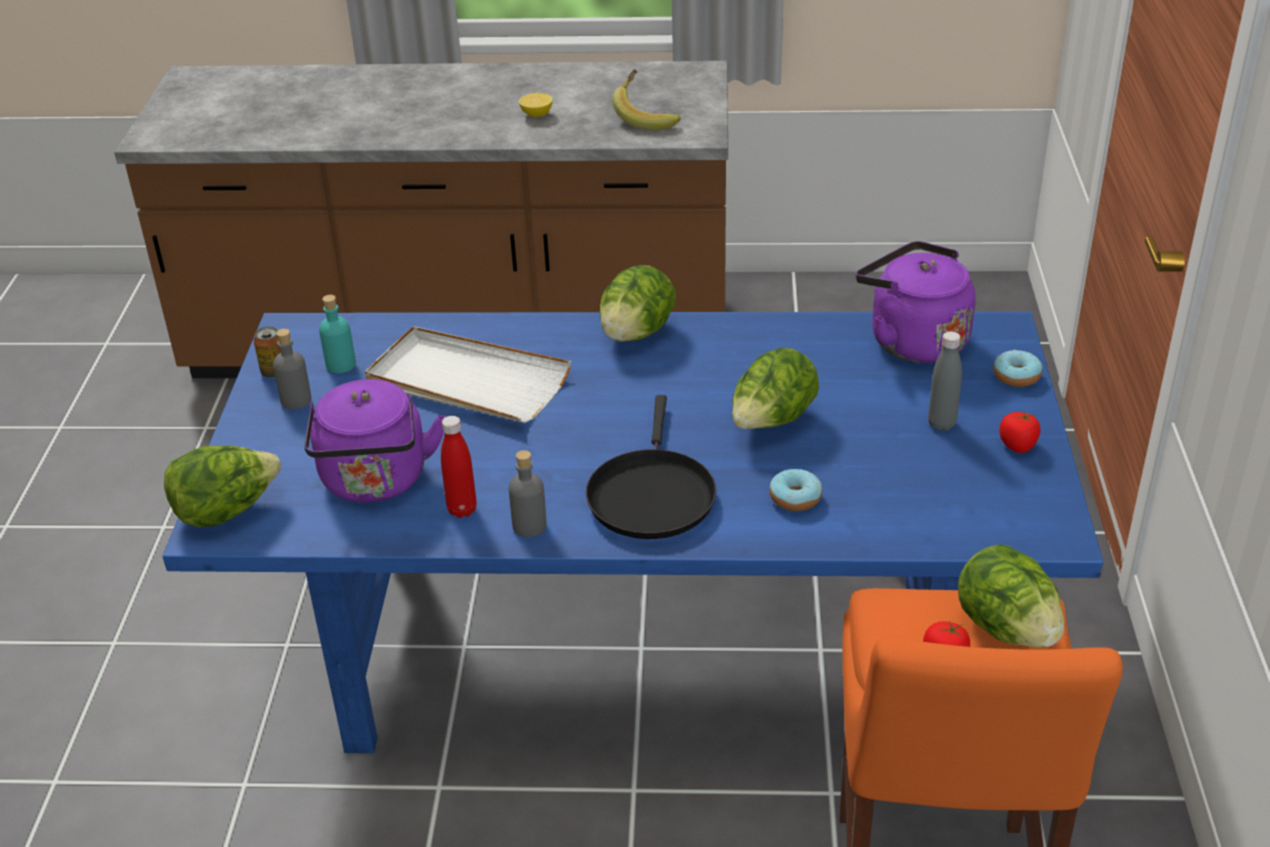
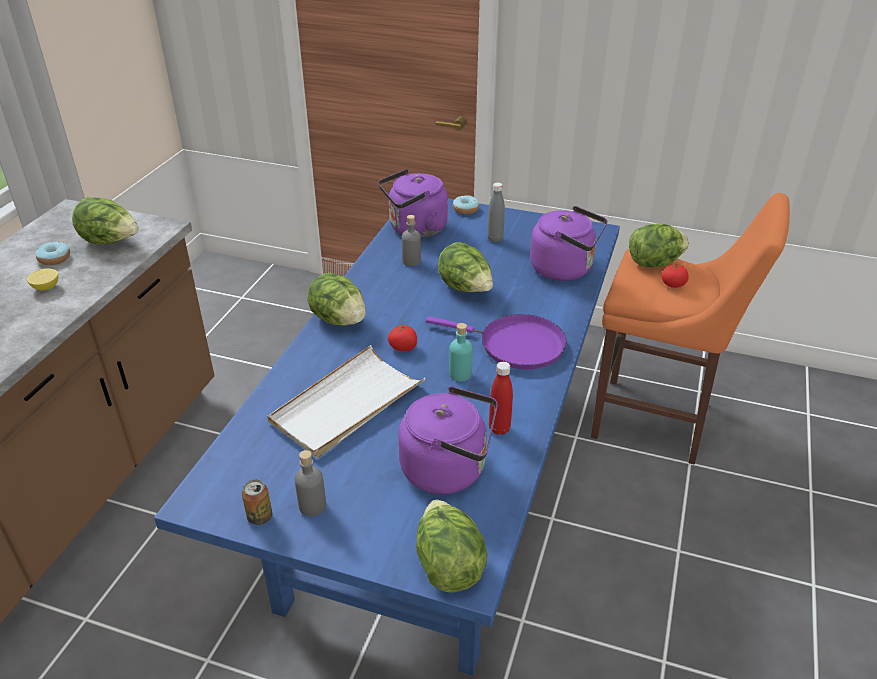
camera: 75 degrees left, 0 degrees up
turquoise bottle [319,295,356,373] -> turquoise bottle moved to [449,323,473,382]
grey bottle [509,450,547,537] -> grey bottle moved to [402,215,421,266]
black frying pan [586,395,716,539] -> purple frying pan [426,314,567,370]
banana [612,69,681,130] -> lettuce [72,197,139,244]
donut [769,469,822,511] -> donut moved to [35,242,70,265]
tomato [999,411,1040,453] -> tomato moved to [388,324,417,351]
none -> purple kettle [530,206,608,281]

